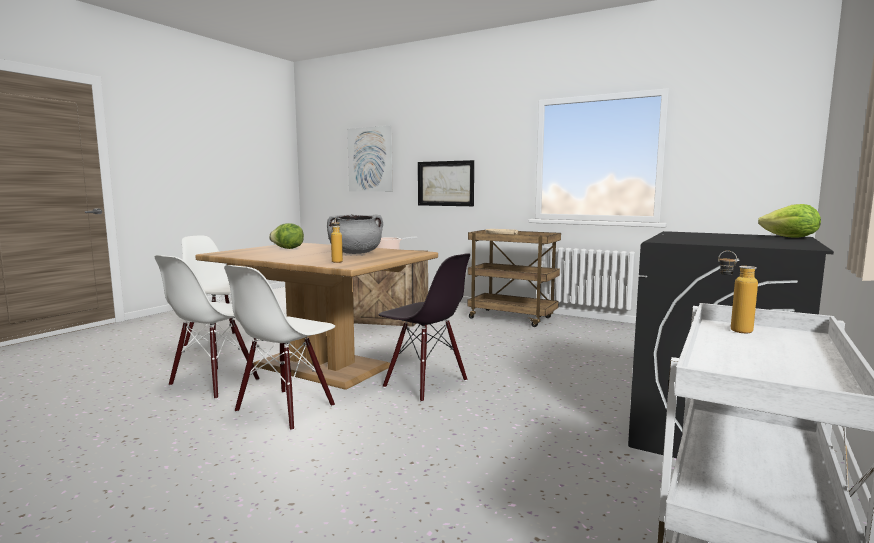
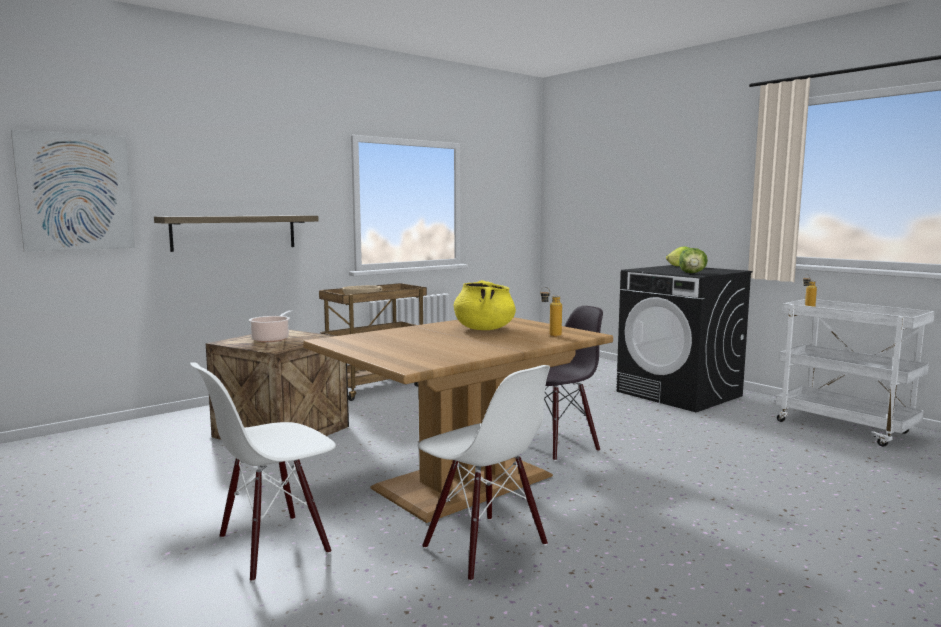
camera: 70 degrees left, 0 degrees up
white chair [224,265,335,431] -> none
lettuce [269,223,304,249] -> lettuce moved to [679,248,708,273]
grey cooking pot [327,214,383,254] -> yellow cooking pot [454,280,516,330]
picture [418,160,474,206] -> shelf [154,215,319,252]

